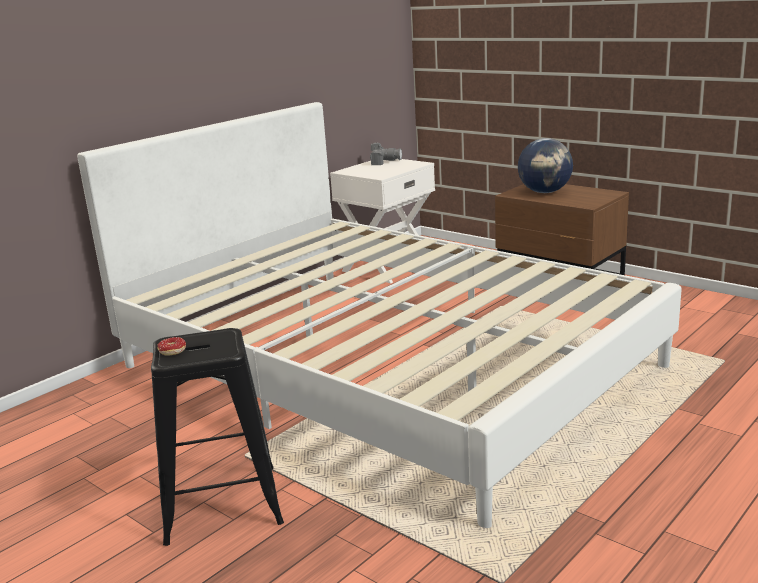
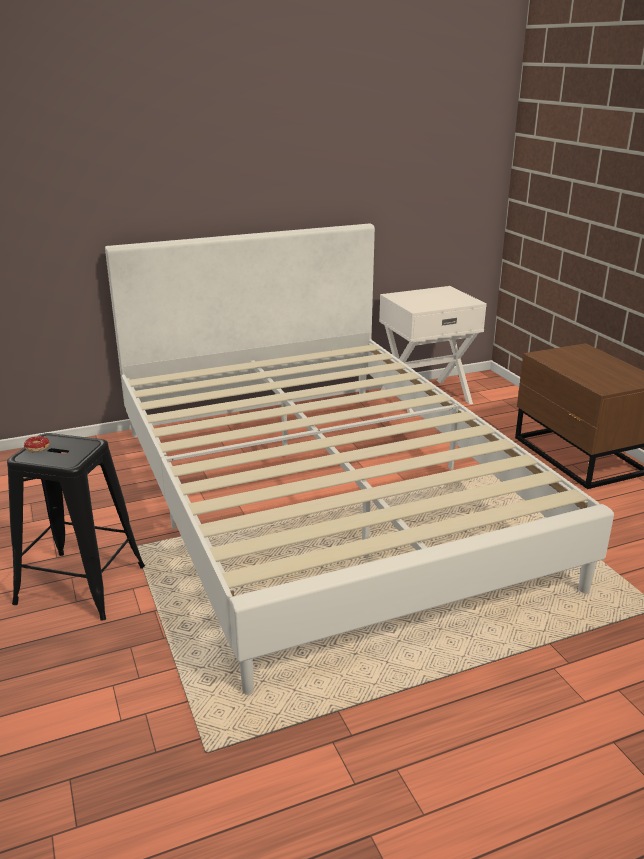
camera: 25 degrees right, 5 degrees up
camera [370,143,402,165] -> none
globe [518,138,573,193] -> none

